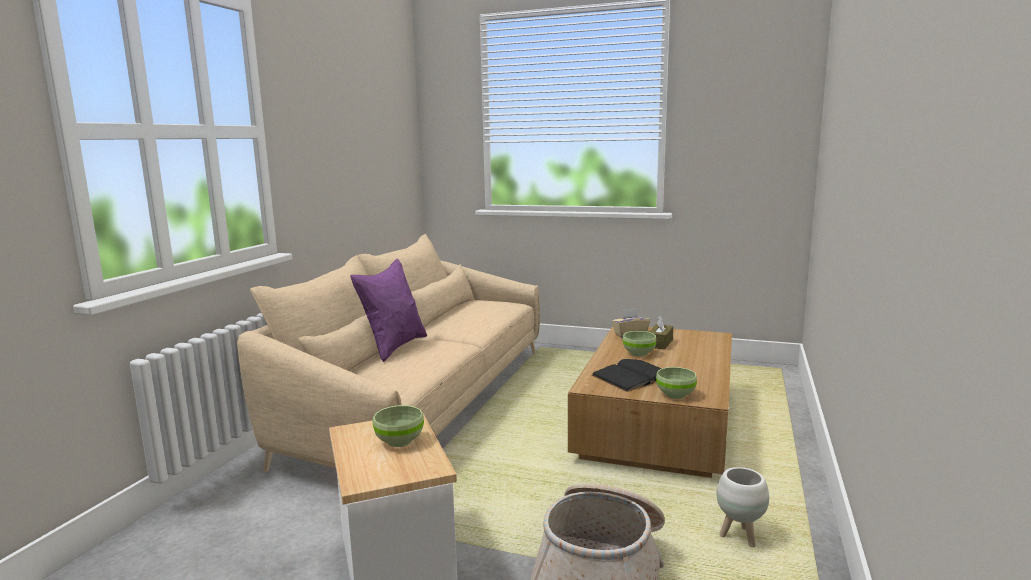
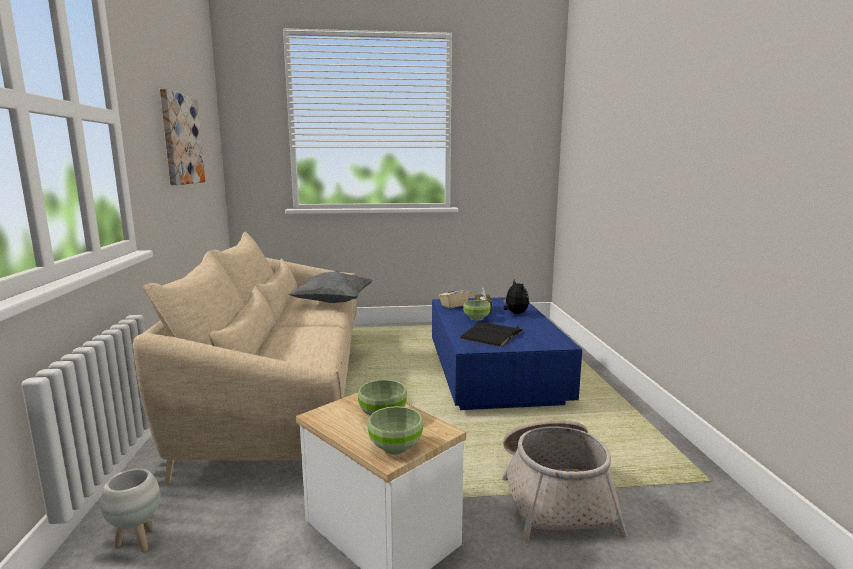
camera: 25 degrees left, 0 degrees up
purple pillow [350,259,427,362] -> none
brown coffee table [568,326,732,478] -> blue coffee table [432,297,582,410]
green bowl [656,367,697,399] -> green bowl moved to [368,406,423,455]
white planter [717,467,769,547] -> white planter moved to [101,468,160,552]
none -> picture [160,88,205,185]
none -> grey pillow [289,270,372,303]
none -> plush toy [503,279,529,314]

